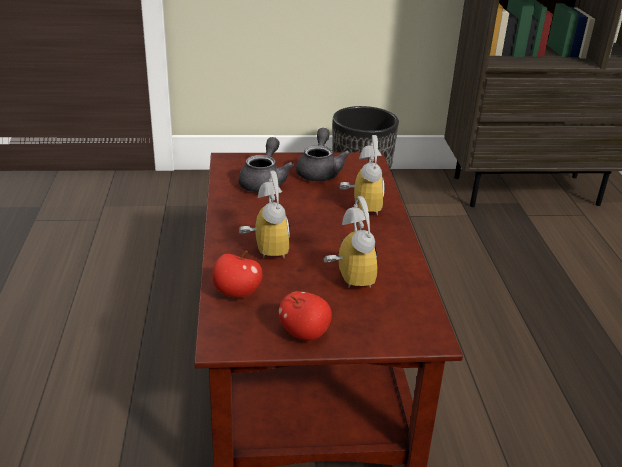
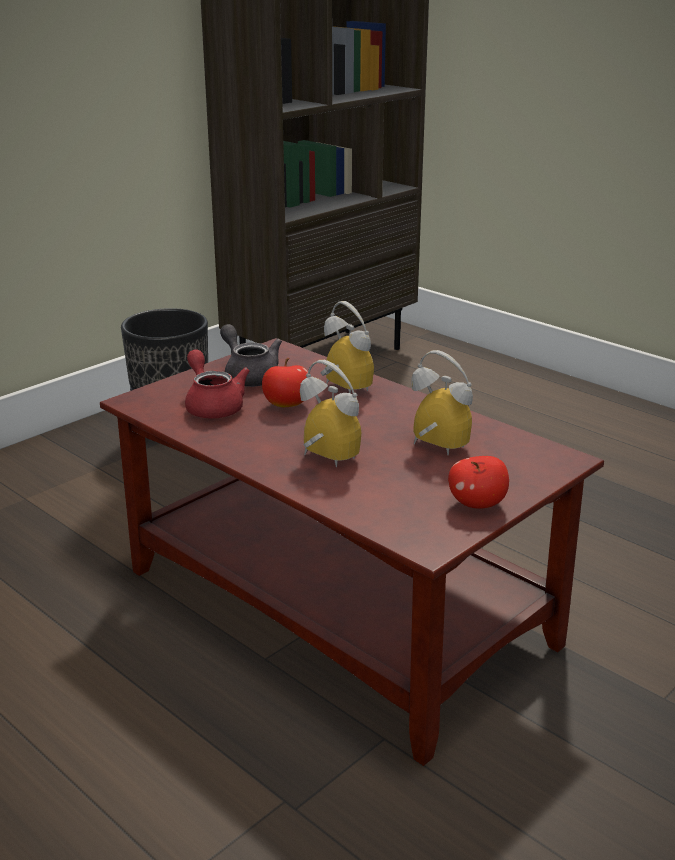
camera: 40 degrees left, 5 degrees down
apple [212,251,262,298] -> apple moved to [262,358,311,407]
grey teapot [238,137,294,193] -> red teapot [185,349,250,419]

